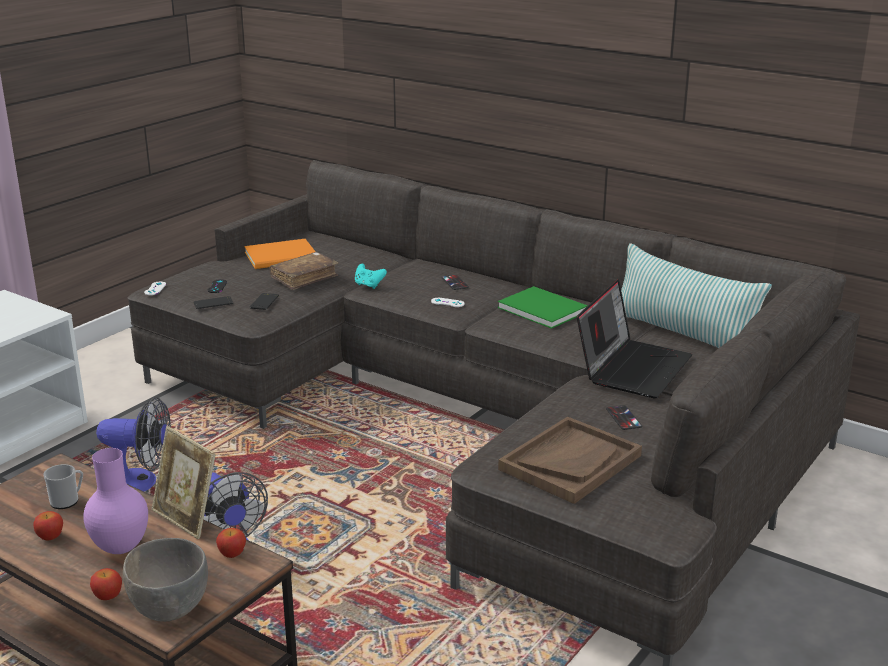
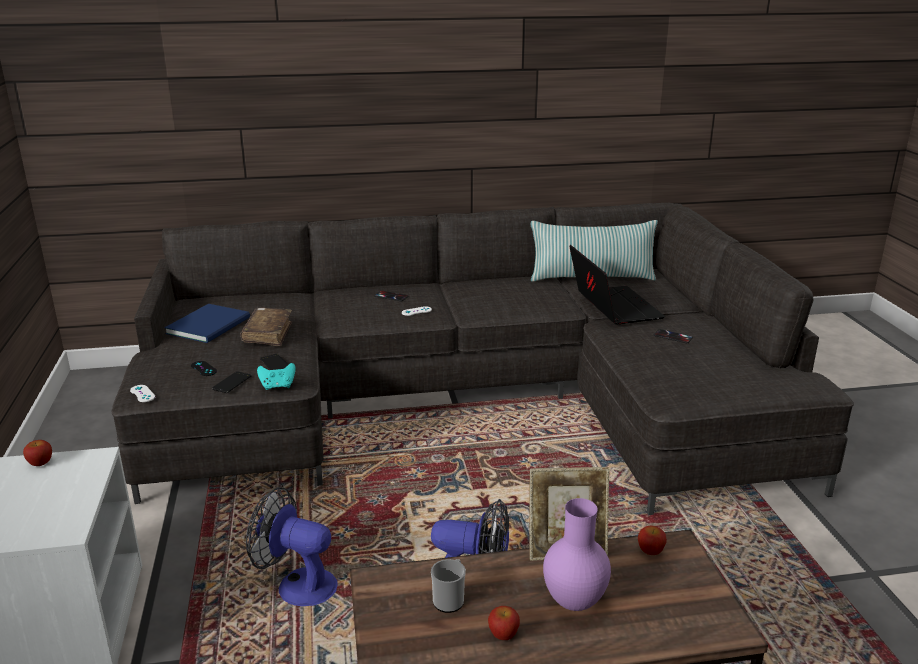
camera: 45 degrees left, 0 degrees up
apple [90,568,122,600] -> apple moved to [23,440,52,466]
fan [96,397,171,492] -> fan turned 120 degrees counterclockwise [246,487,338,606]
grey bowl [123,538,208,622] -> none
orange book [244,239,315,269] -> blue book [164,304,250,343]
turquoise game controller [355,264,387,289] -> turquoise game controller moved to [257,363,296,390]
green book [498,286,588,329] -> none
brown tray [498,417,642,504] -> none

